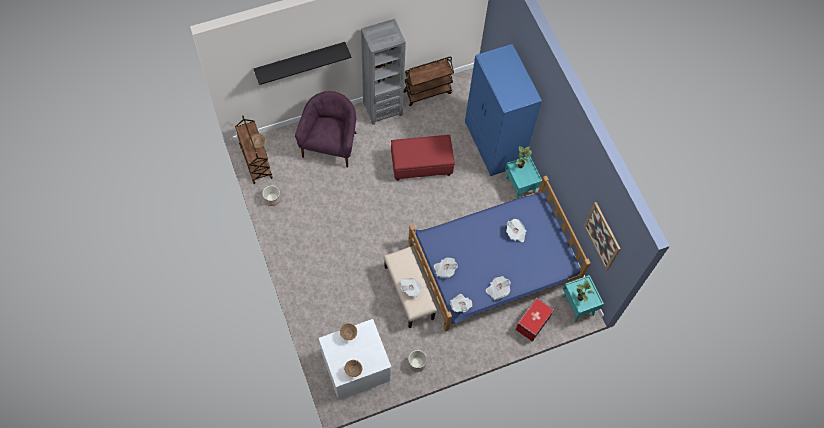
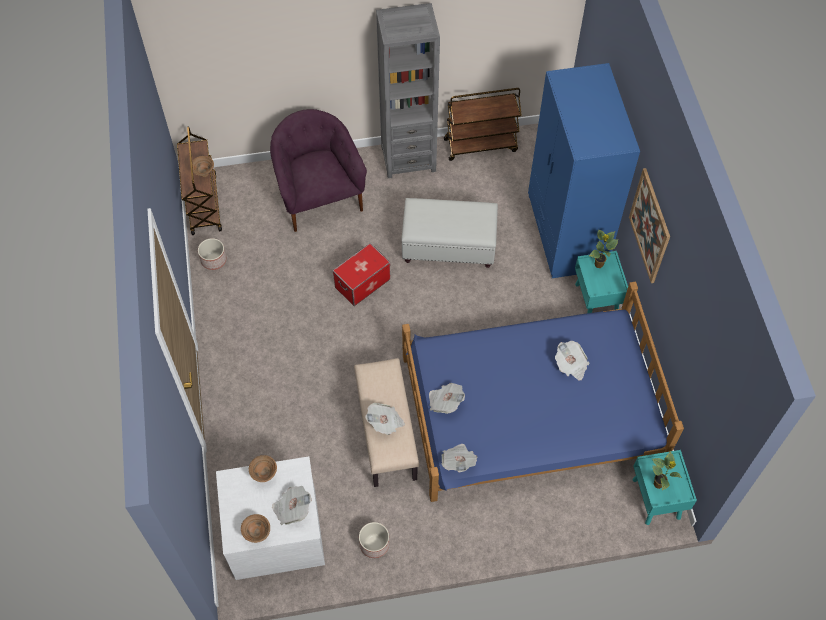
camera: 15 degrees right, 5 degrees down
black shelf [254,42,352,85] -> none
purple armchair [295,91,357,168] -> purple armchair turned 45 degrees counterclockwise [270,109,367,232]
red ottoman [391,135,455,181] -> white ottoman [402,198,498,268]
newspaper [486,276,511,300] -> newspaper moved to [272,486,312,525]
storage box [515,298,554,341] -> storage box moved to [333,243,390,306]
picture [584,202,620,270] -> picture moved to [629,168,670,283]

